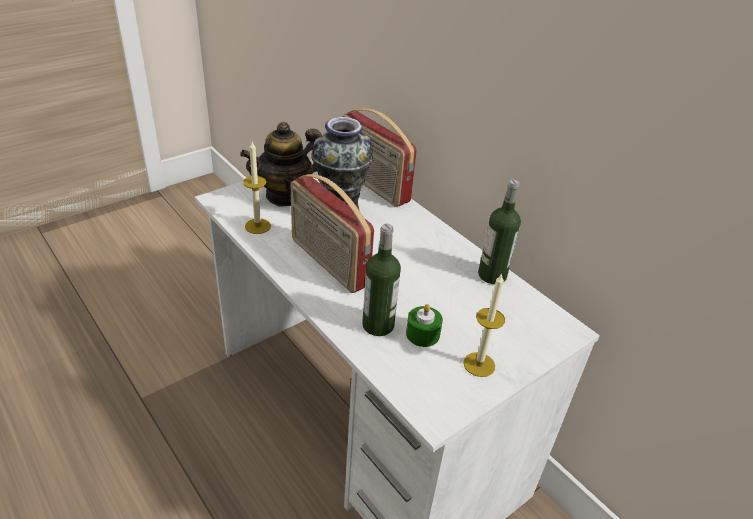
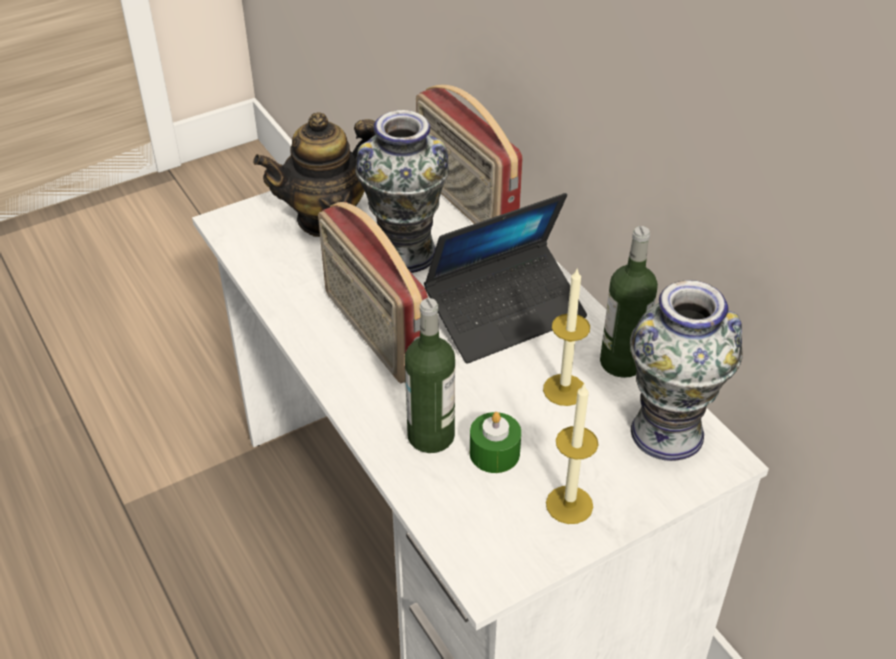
camera: 10 degrees right, 5 degrees up
candle [243,141,271,234] -> candle moved to [543,267,590,406]
none -> laptop [424,193,587,363]
none -> vase [630,280,743,461]

